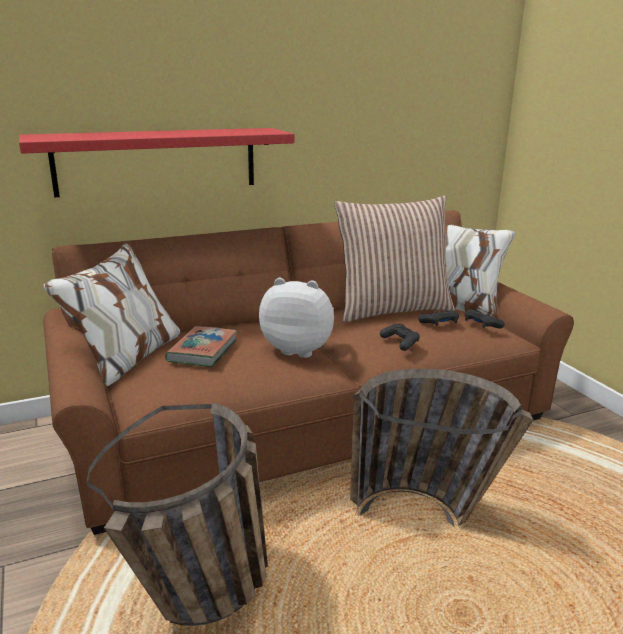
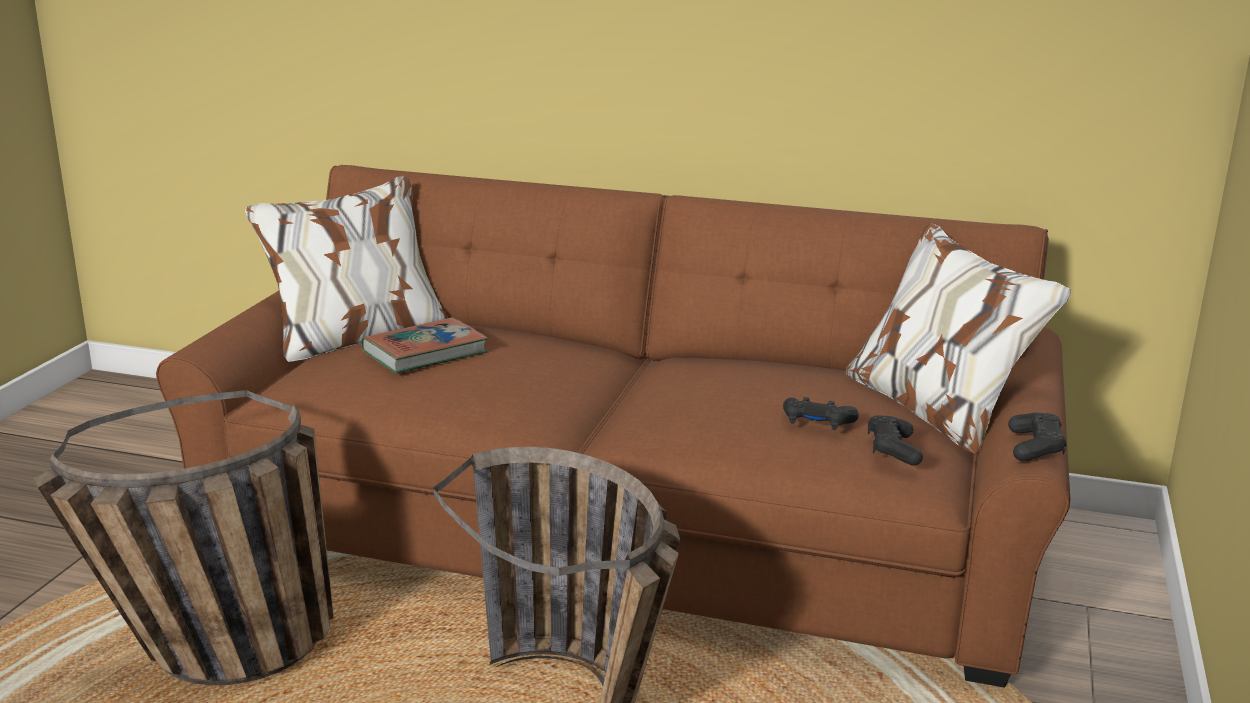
camera: 40 degrees right, 0 degrees up
red shelf [19,128,294,197] -> none
plush toy [259,278,334,358] -> none
pillow [334,196,455,322] -> none
black game controller [380,324,420,351] -> black game controller moved to [1008,413,1067,461]

